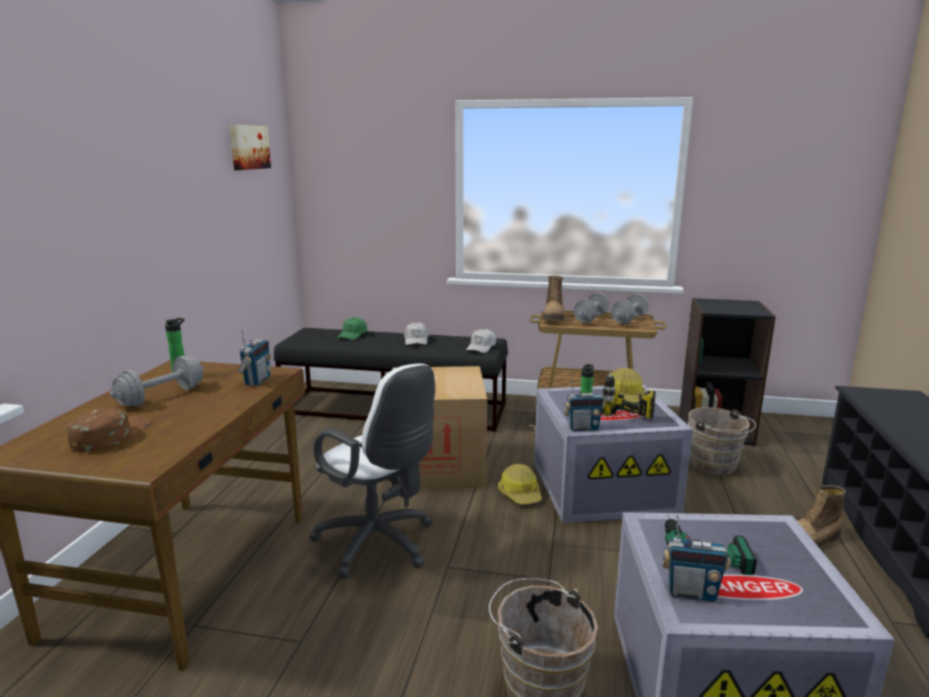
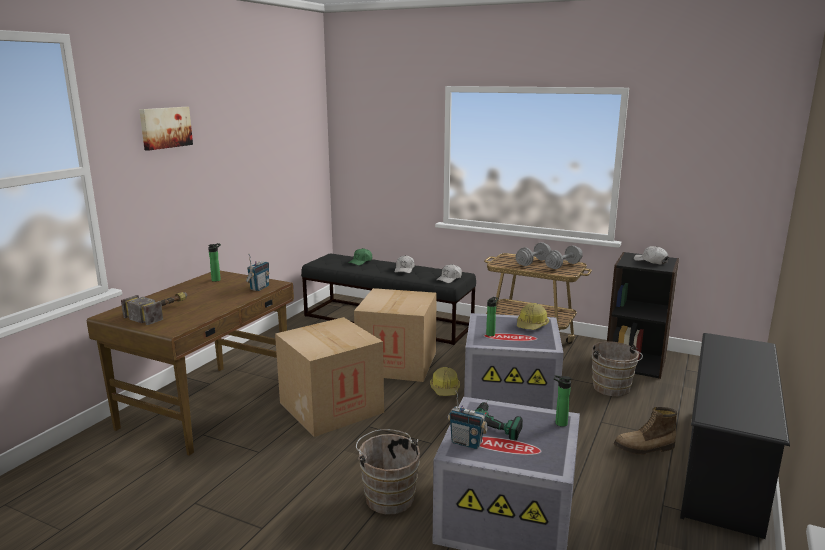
camera: 15 degrees right, 0 degrees up
brown cap [67,407,151,452] -> hammer [121,292,187,325]
grey dumbbell [110,356,204,407] -> none
picture [229,125,271,170] -> picture moved to [139,107,193,151]
white office chair [309,364,435,579] -> cardboard box [275,317,384,437]
boot [543,275,564,320] -> none
radio [564,377,605,431] -> none
power drill [601,372,656,419] -> none
none -> bottle [554,375,572,427]
none -> white cap [634,246,669,264]

